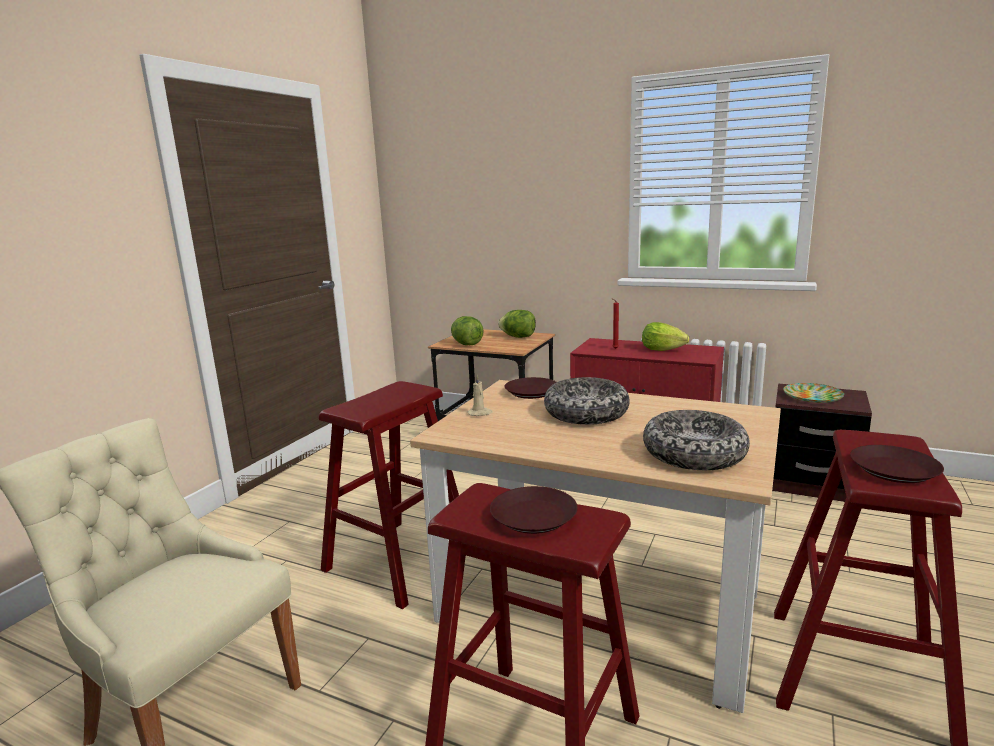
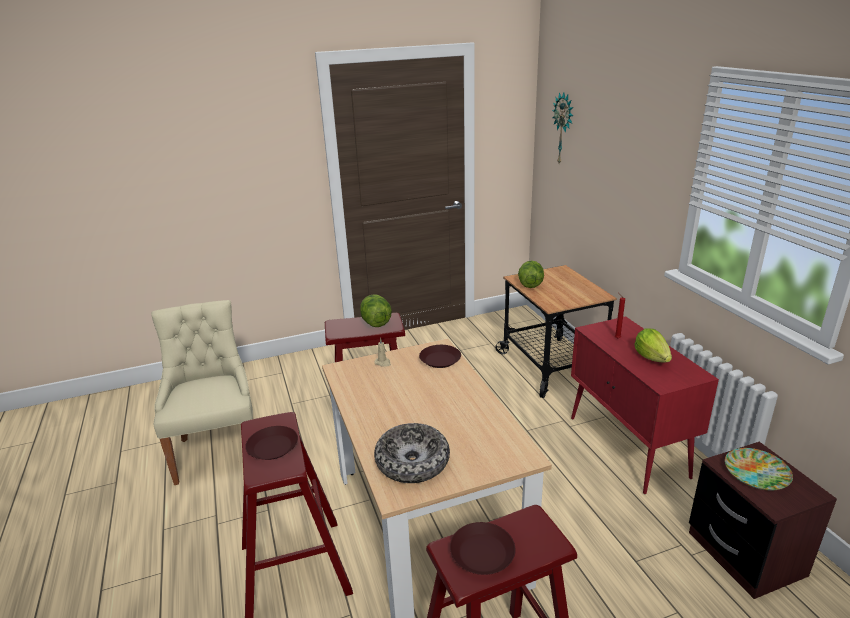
camera: 45 degrees right, 10 degrees up
lettuce [498,310,536,338] -> lettuce moved to [360,295,392,327]
bowl [544,377,630,425] -> none
none -> wall clock [552,92,573,164]

